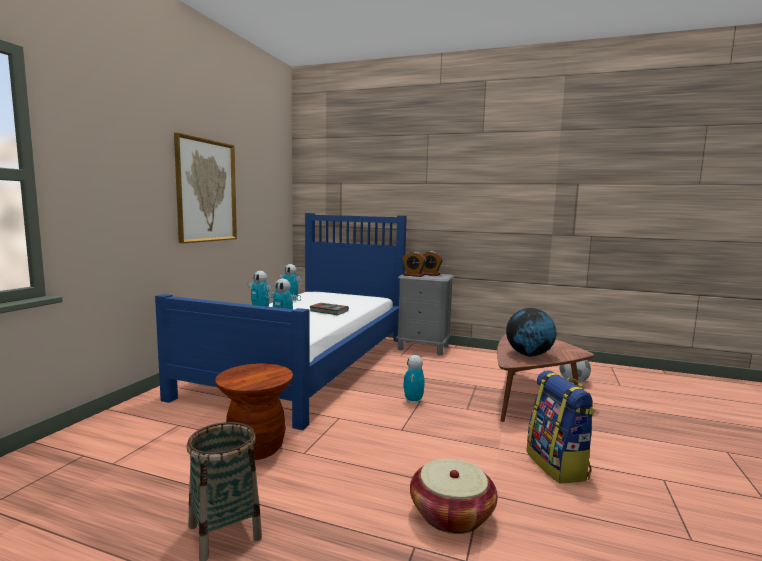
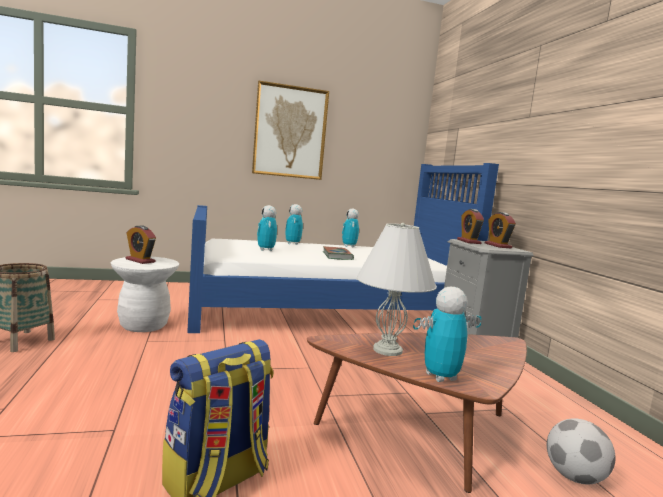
camera: 55 degrees right, 0 degrees up
brown stool [215,363,293,460] -> white stool [111,257,179,332]
toy robot [403,355,424,404] -> toy robot moved to [413,287,481,382]
basket [410,459,498,534] -> none
globe [506,308,556,357] -> white table lamp [356,223,437,356]
none -> alarm clock [125,226,156,264]

